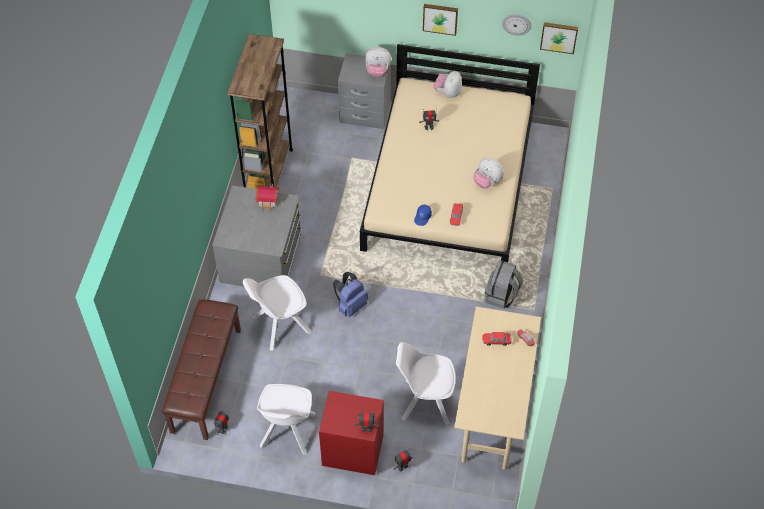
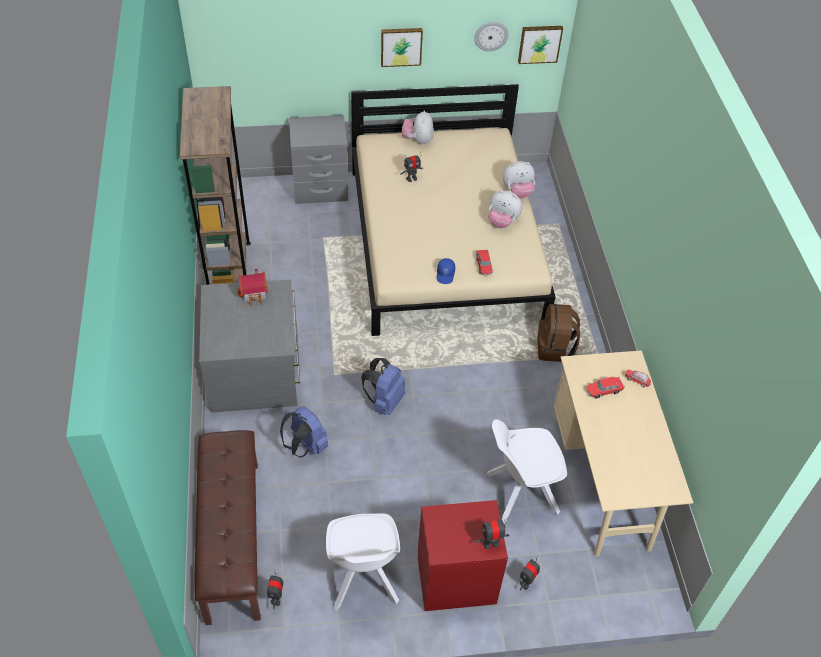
camera: 20 degrees left, 5 degrees down
white chair [243,275,312,351] -> blue backpack [280,406,328,457]
plush toy [365,47,391,77] -> plush toy moved to [503,161,535,198]
grey backpack [485,260,523,309] -> brown backpack [538,304,580,362]

